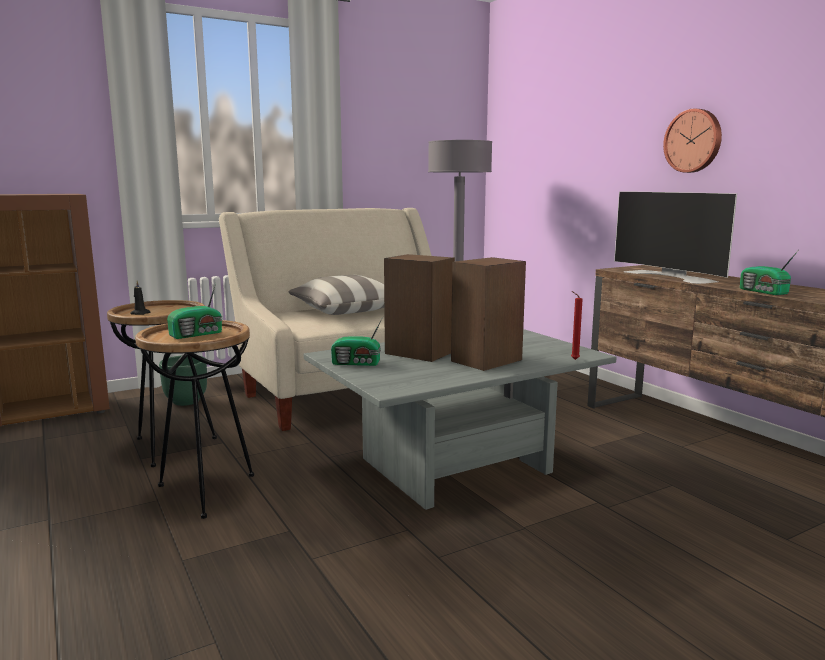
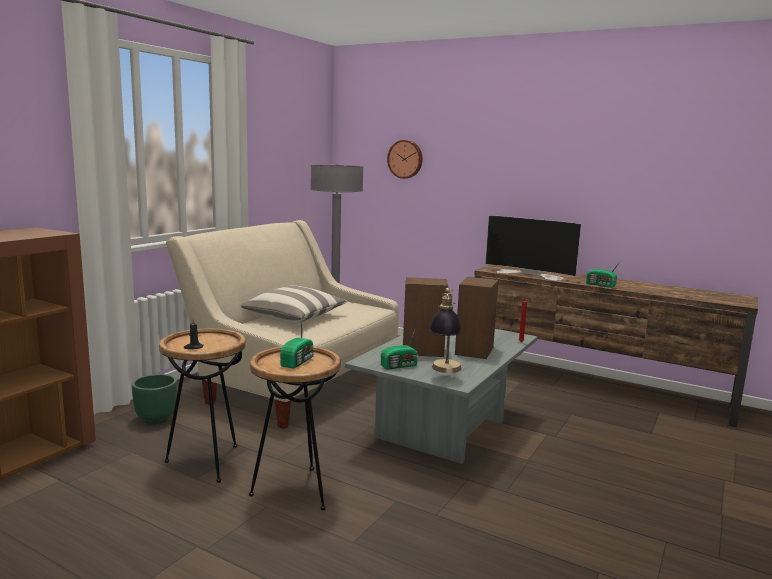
camera: 30 degrees left, 0 degrees up
wall clock [663,109,722,173] -> wall clock moved to [387,140,423,179]
none -> table lamp [429,288,462,373]

